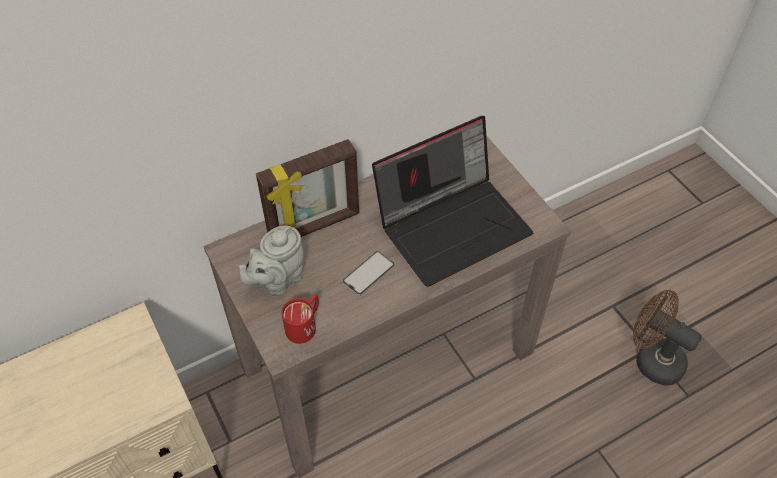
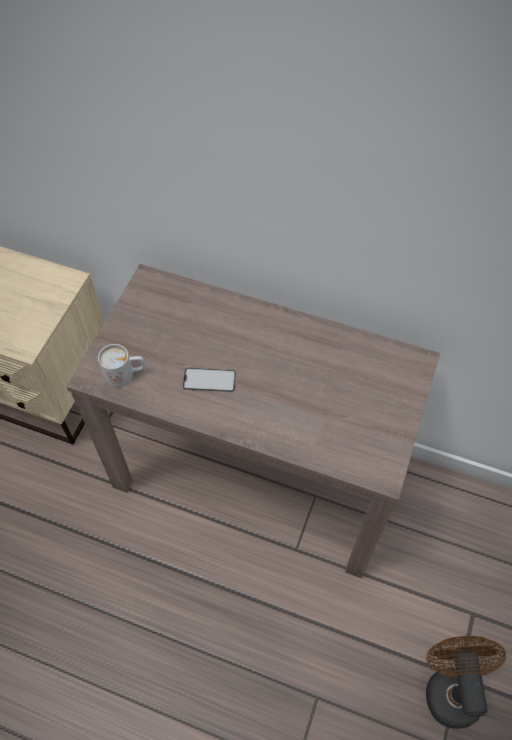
camera: 50 degrees right, 5 degrees up
grey teapot [239,226,304,296] -> none
picture frame [256,139,359,237] -> none
red mug [281,295,319,344] -> white mug [98,344,145,387]
laptop [372,116,533,287] -> none

